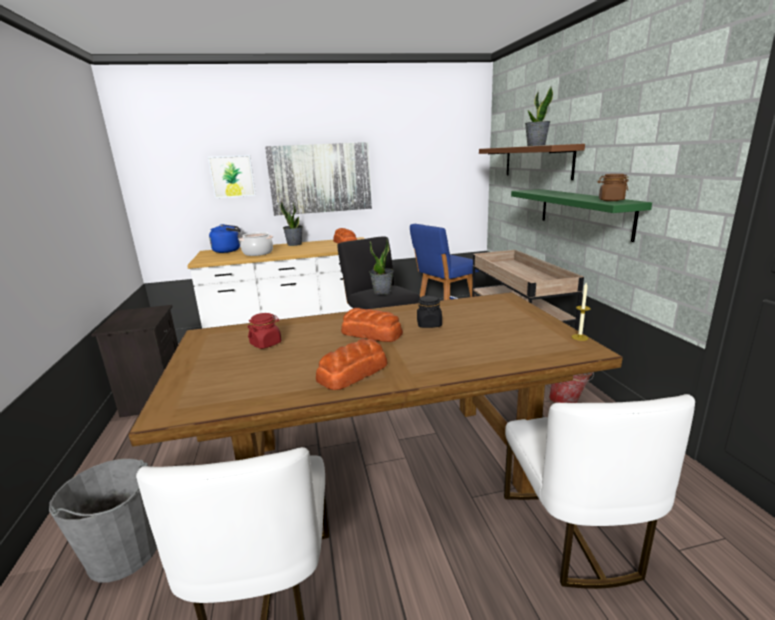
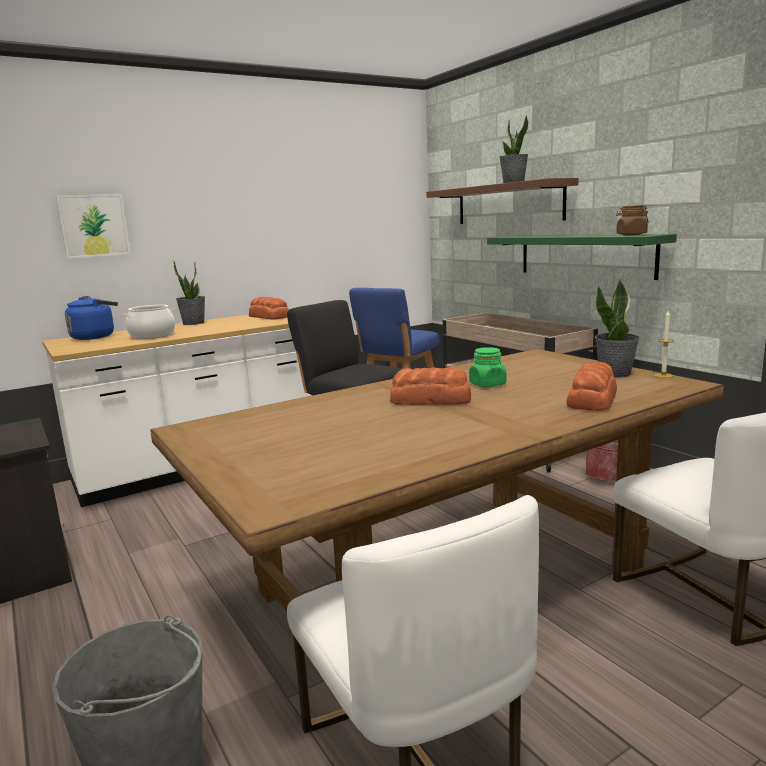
camera: 20 degrees left, 5 degrees down
red jar [247,313,281,349] -> none
picture [265,142,372,216] -> none
bread [316,339,388,390] -> bread moved to [566,362,617,410]
potted plant [369,239,393,295] -> potted plant moved to [595,279,640,378]
black jar [417,295,442,328] -> green jar [469,347,506,387]

